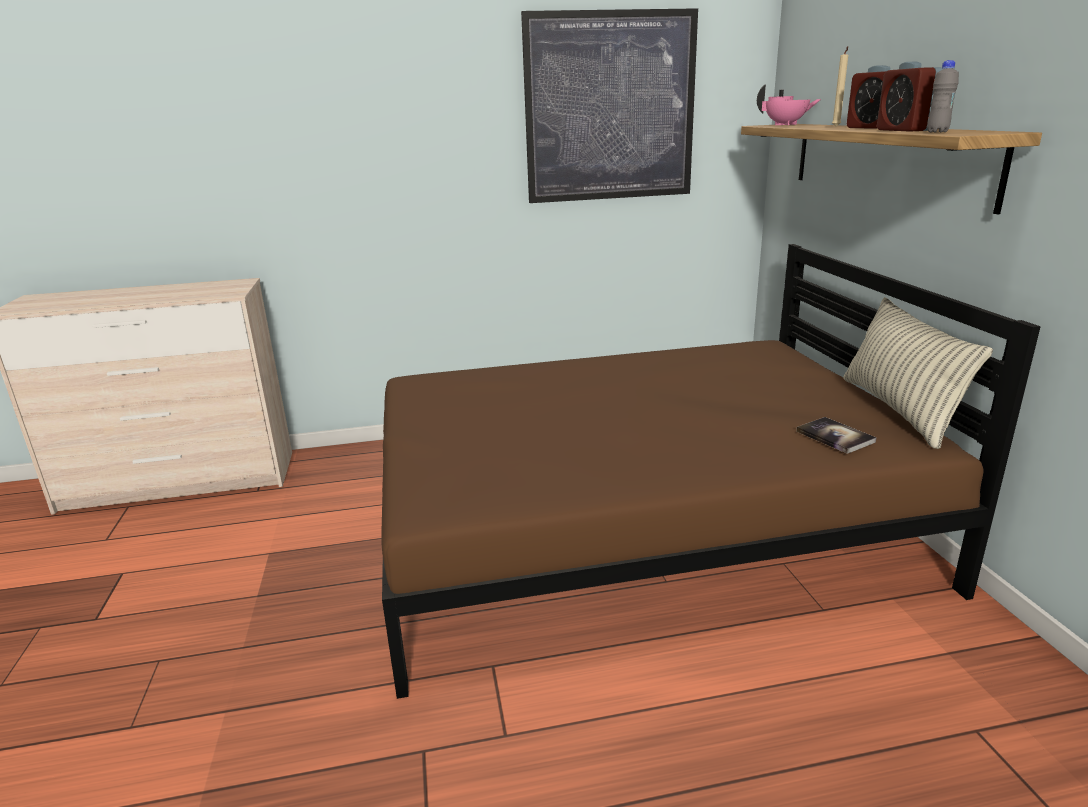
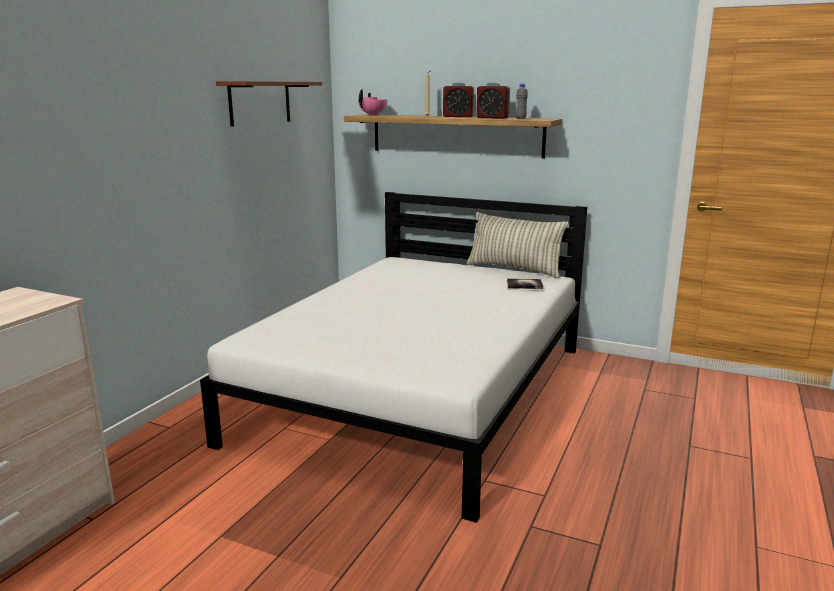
camera: 55 degrees left, 5 degrees down
brown bed [381,244,1041,699] -> white bed [200,192,587,523]
picture [521,8,698,203] -> shelf [216,81,322,127]

